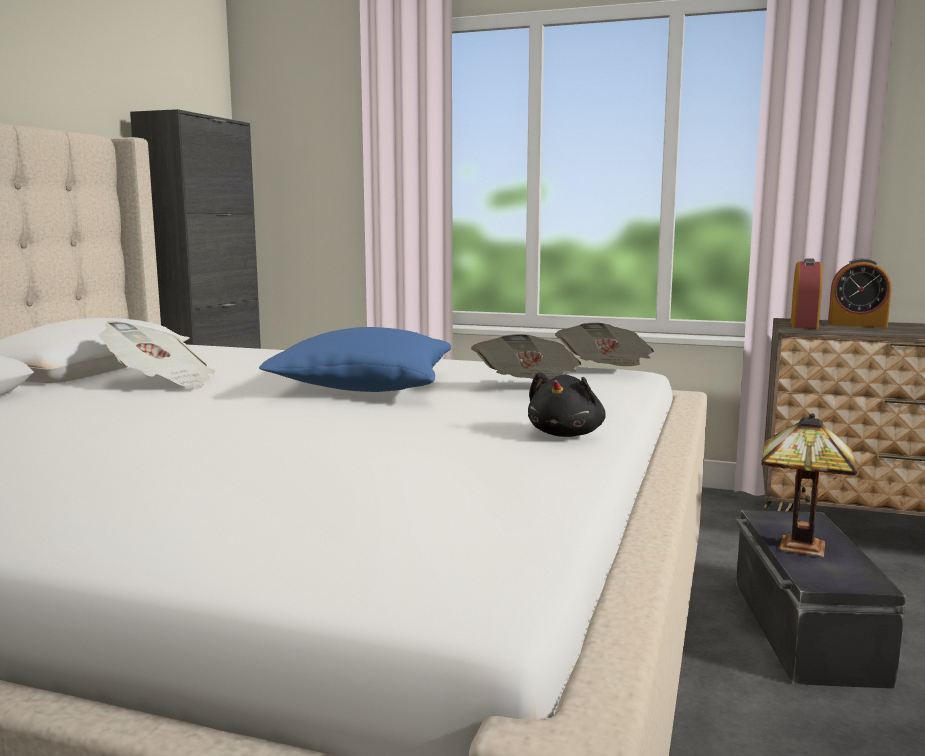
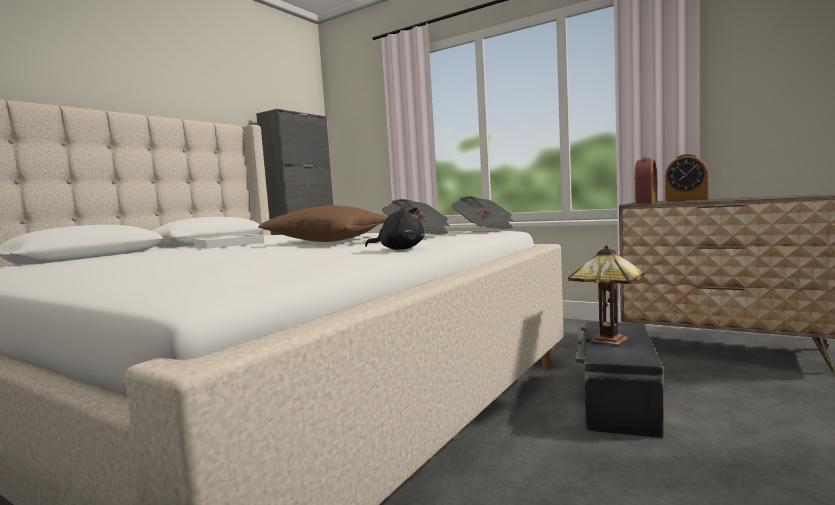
camera: 15 degrees right, 5 degrees down
newspaper [99,321,215,389] -> white tray [193,234,264,249]
blue pillow [259,327,451,392] -> brown pillow [258,205,388,242]
black plush toy [528,372,606,437] -> black plush toy turned 105 degrees counterclockwise [365,207,425,250]

